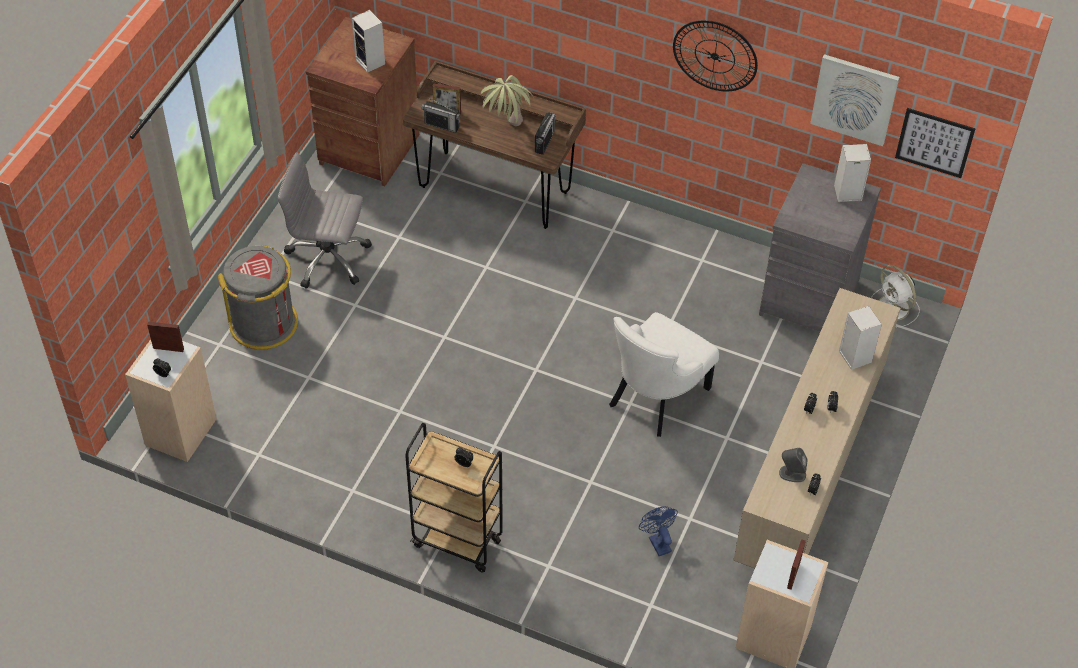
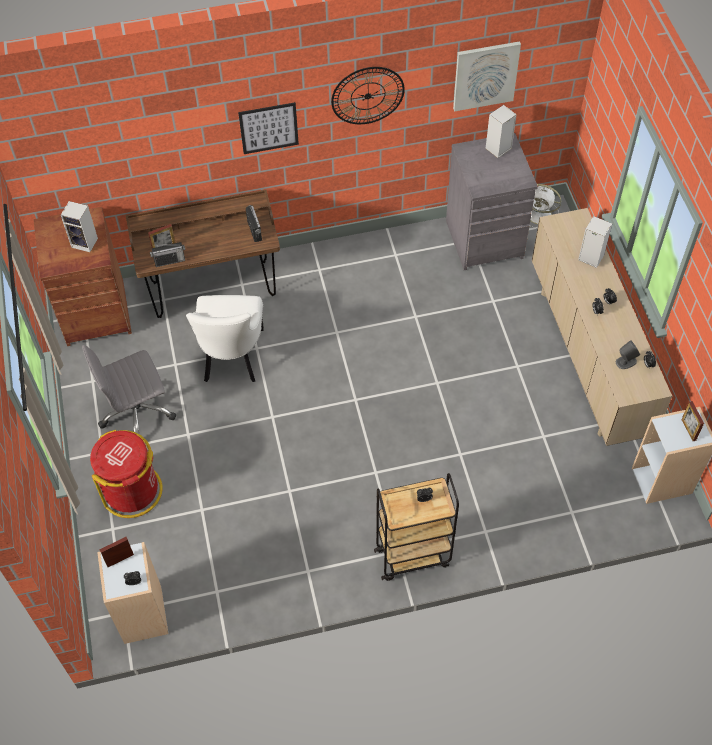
camera: 35 degrees left, 5 degrees up
grey trash can [218,245,298,350] -> red trash can [90,430,163,518]
potted plant [481,75,534,126] -> none
white chair [609,312,719,437] -> white chair moved to [186,295,264,382]
blue fan [639,506,678,556] -> none
picture [895,108,976,178] -> picture moved to [238,102,299,154]

